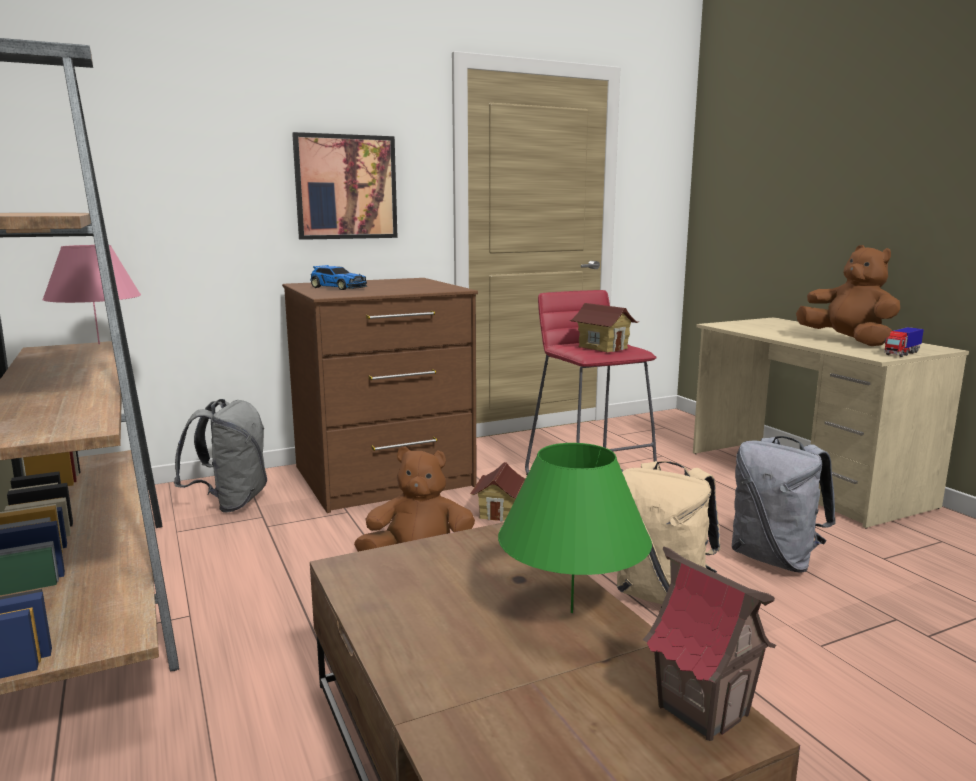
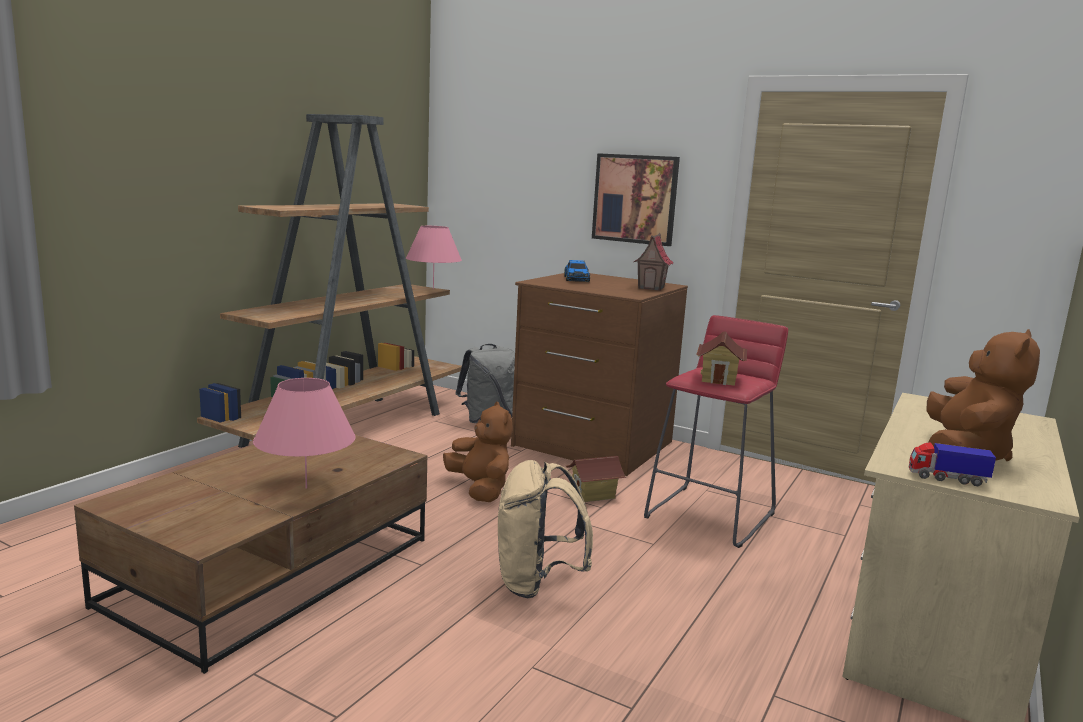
camera: 55 degrees right, 0 degrees up
green table lamp [498,443,652,613] -> pink table lamp [253,378,356,489]
toy house [643,547,776,741] -> toy house moved to [634,233,674,291]
grey backpack [732,436,836,572] -> none

